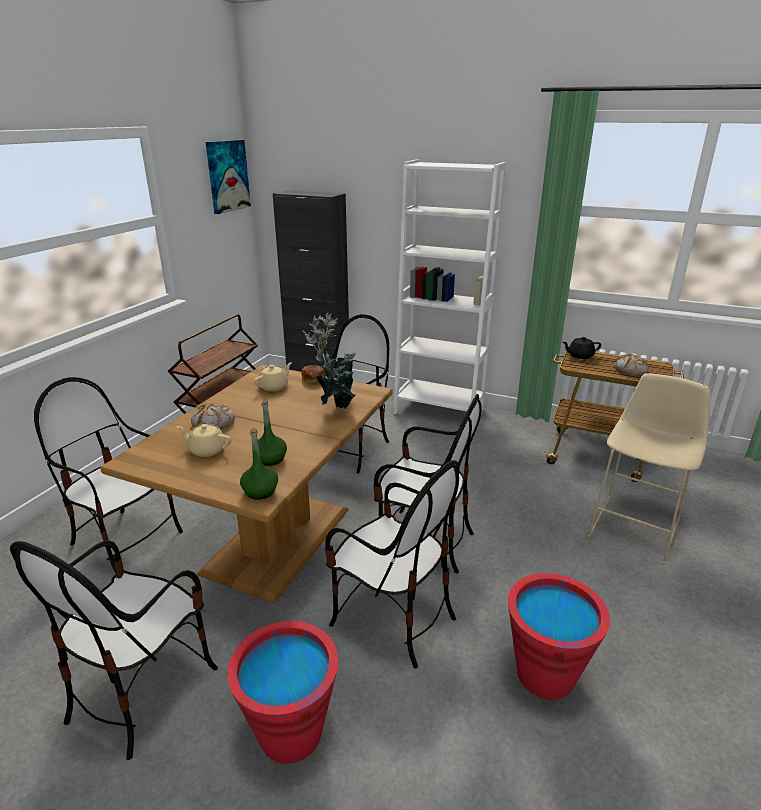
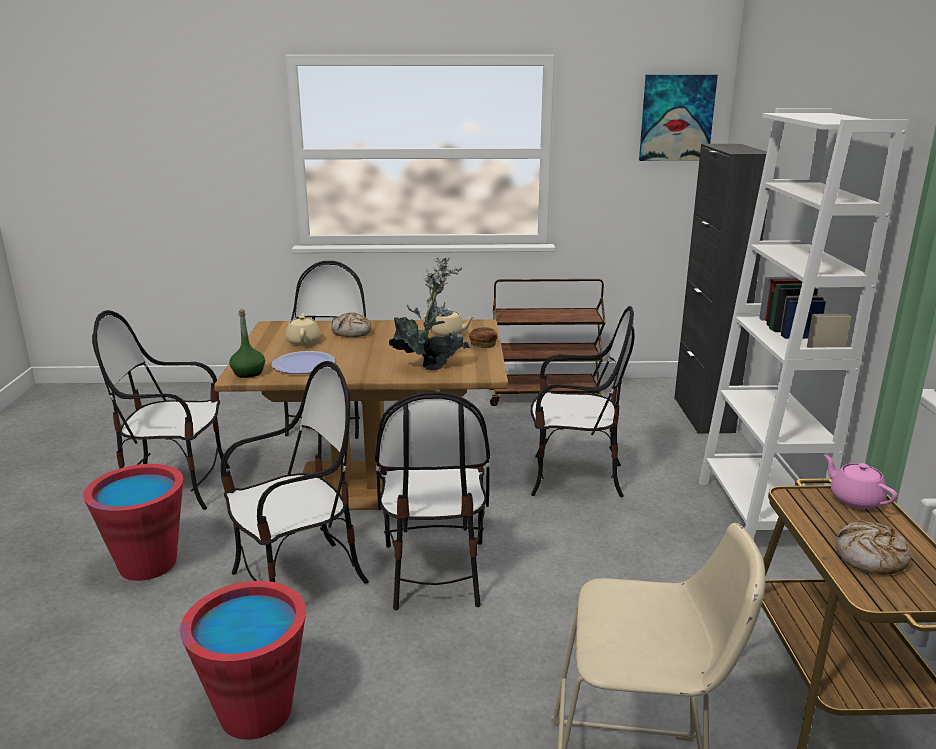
camera: 65 degrees right, 5 degrees down
green bottle [258,400,287,466] -> plate [272,351,335,374]
chair [325,460,460,669] -> chair turned 135 degrees counterclockwise [221,361,369,584]
black teapot [563,337,601,359] -> pink teapot [824,454,898,509]

